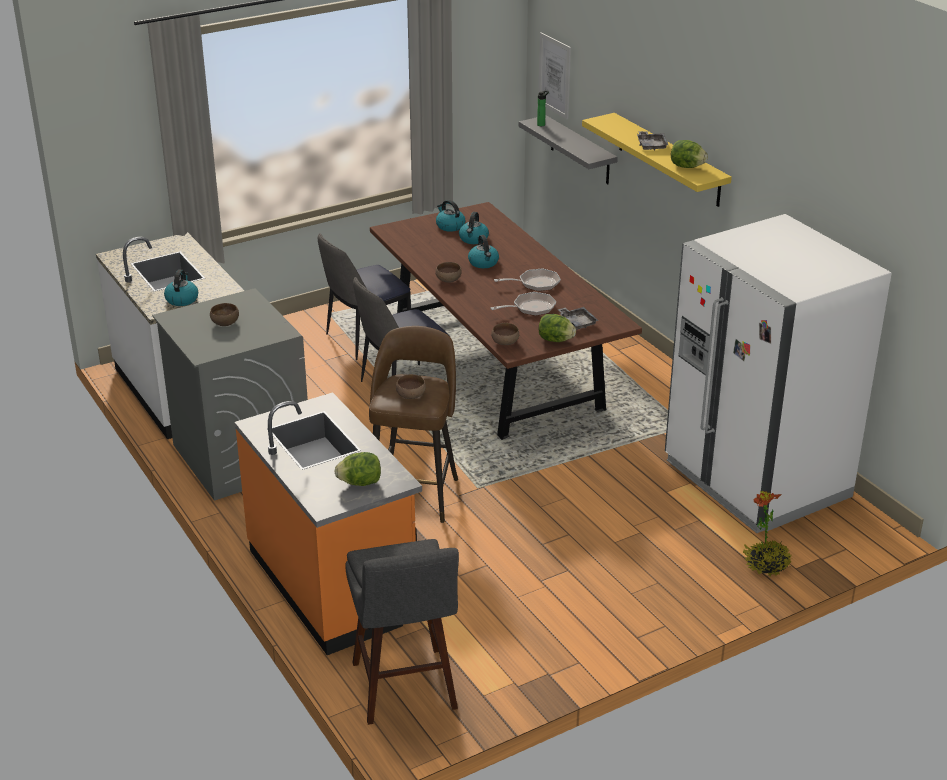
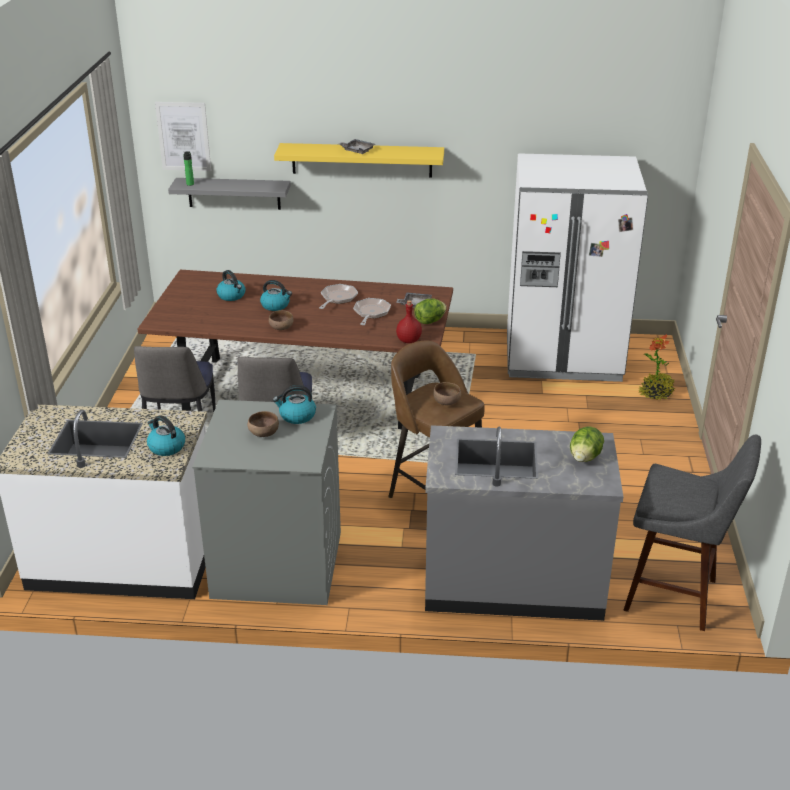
camera: 55 degrees left, 0 degrees up
orange counter [234,392,422,655] -> grey counter [425,425,624,621]
kettle [436,200,465,232] -> kettle moved to [273,385,316,424]
brown bowl [491,323,519,345] -> red bottle [396,300,422,343]
lettuce [671,140,708,168] -> none

